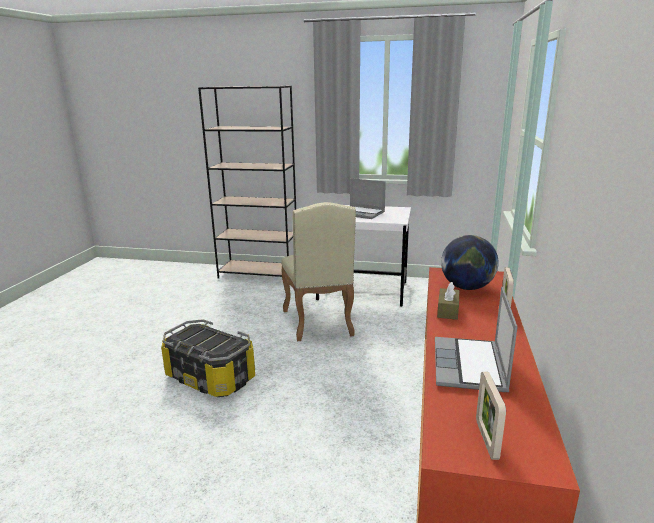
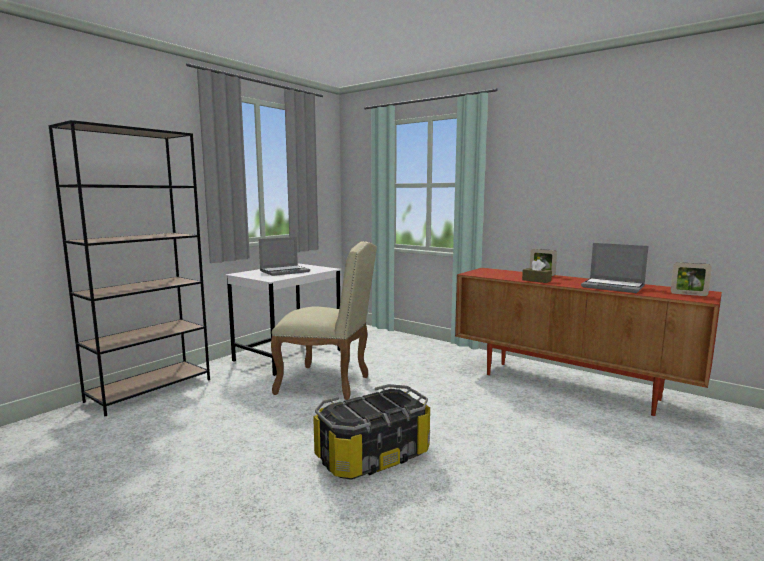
camera: 65 degrees left, 10 degrees down
globe [441,235,499,290] -> none

